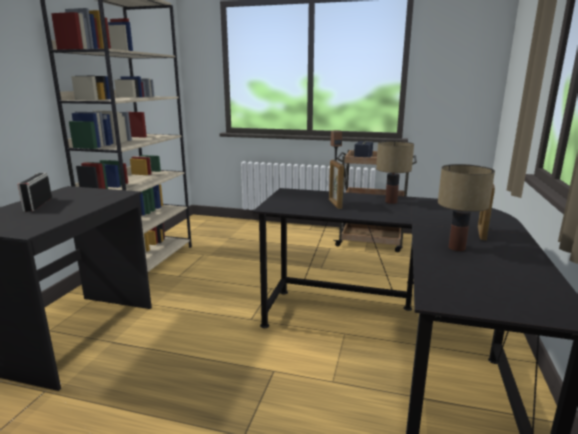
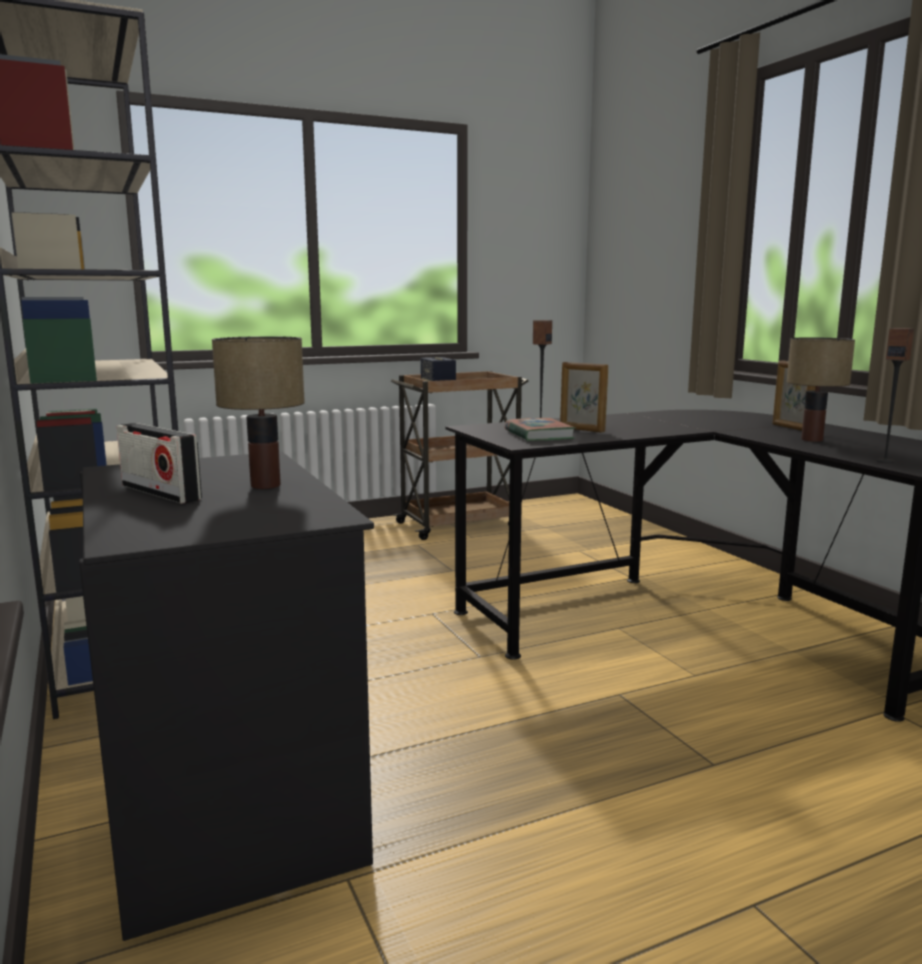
camera: 40 degrees left, 5 degrees down
table lamp [376,141,414,204] -> table lamp moved to [212,336,305,489]
none -> book [505,418,576,441]
none -> speaker [876,328,914,463]

